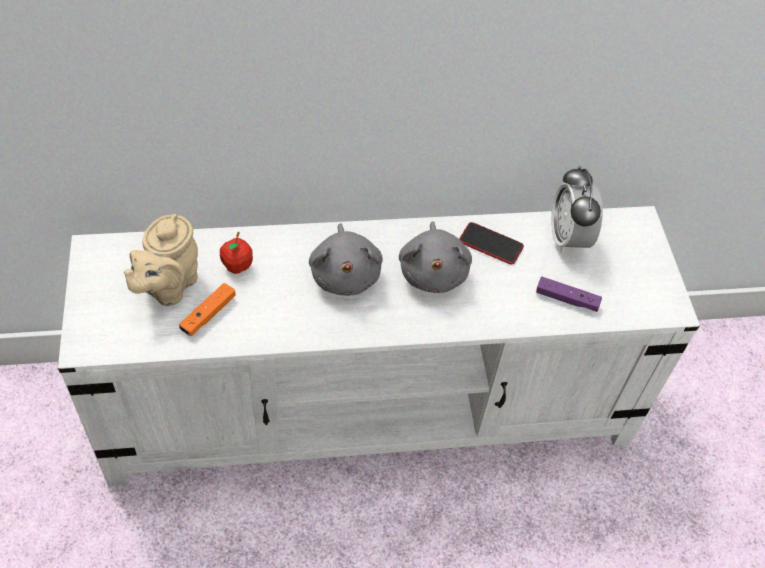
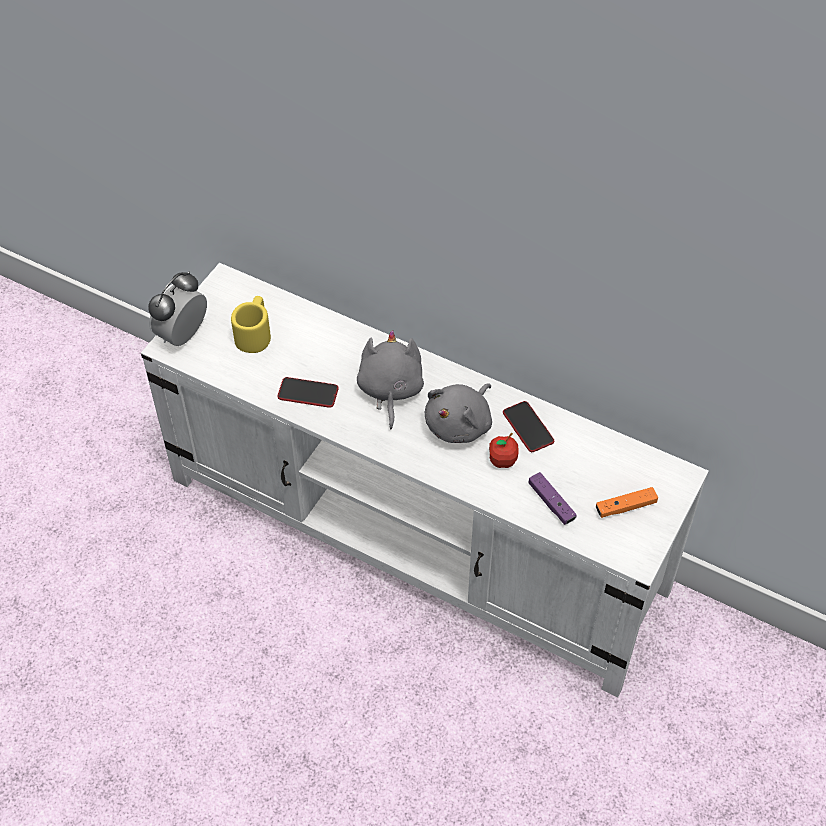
camera: 40 degrees right, 0 degrees up
beige teapot [124,214,198,306] -> yellow mug [231,296,271,353]
orange game controller [179,283,236,336] -> orange game controller moved to [596,487,658,518]
apple [220,232,253,274] -> apple moved to [489,433,519,468]
grey plush toy [309,223,383,296] -> grey plush toy turned 150 degrees clockwise [357,330,424,430]
alarm clock [551,166,603,253] -> alarm clock moved to [148,271,207,346]
none -> phone [277,377,339,408]

